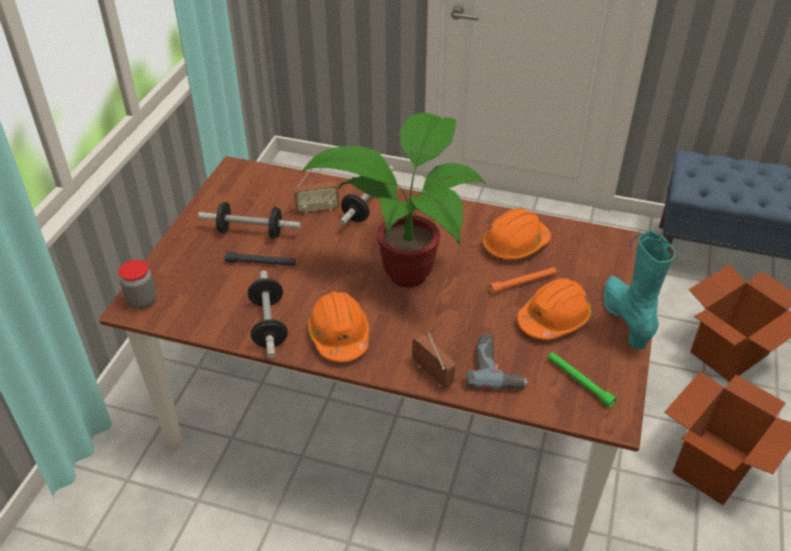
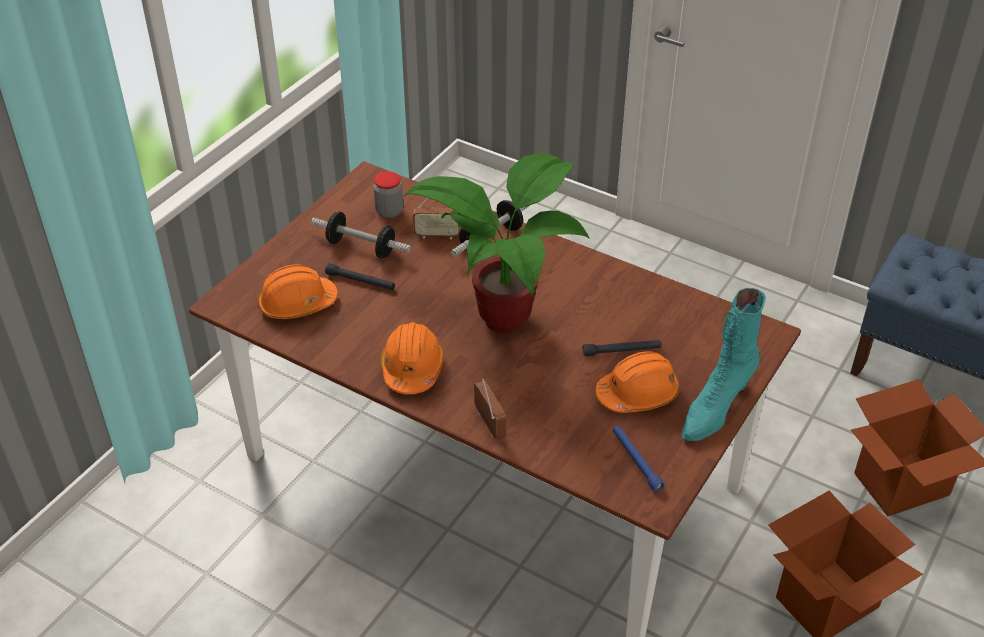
camera: 15 degrees right, 0 degrees up
jar [118,260,156,309] -> jar moved to [373,171,403,218]
dumbbell [248,271,288,358] -> none
power drill [466,334,528,389] -> none
orange hard hat [482,208,551,260] -> orange hard hat moved to [258,264,338,319]
orange flashlight [489,267,557,294] -> black flashlight [583,340,661,356]
green flashlight [548,352,617,408] -> blue flashlight [613,426,664,492]
turquoise boot [604,229,675,349] -> turquoise boot turned 150 degrees counterclockwise [682,288,766,441]

